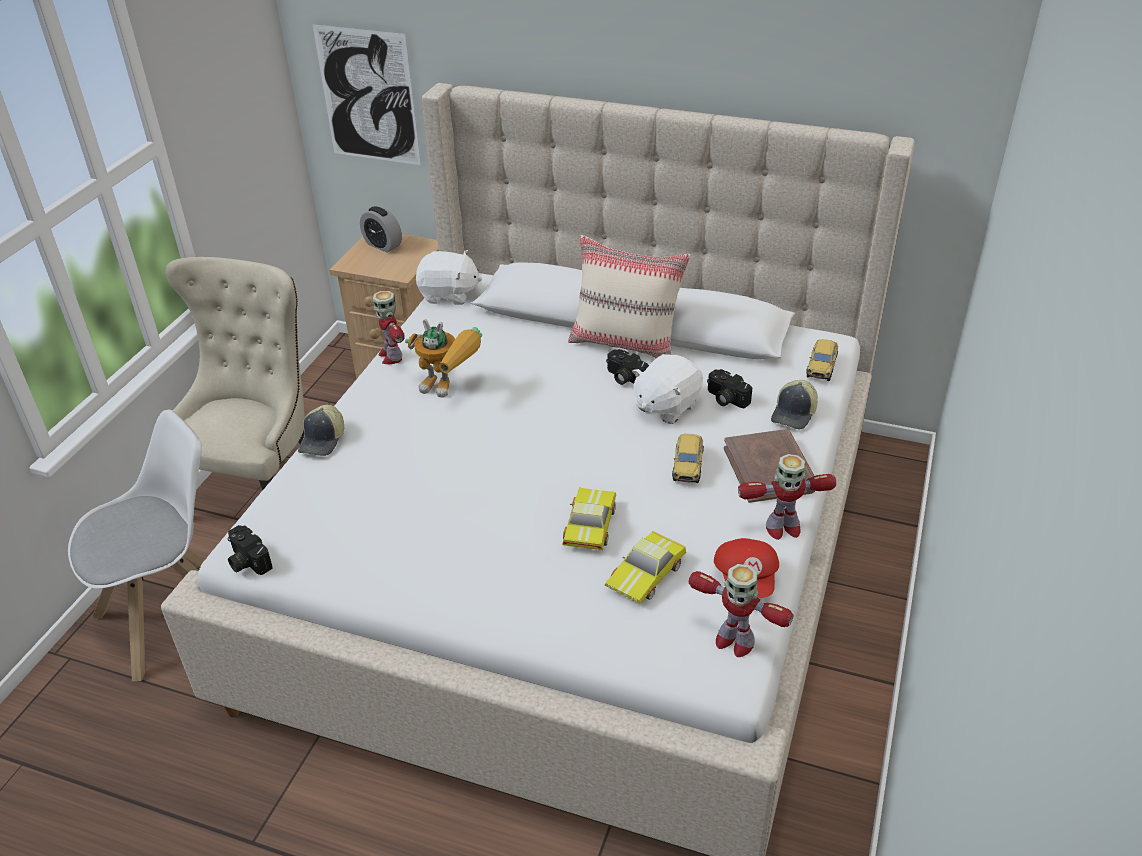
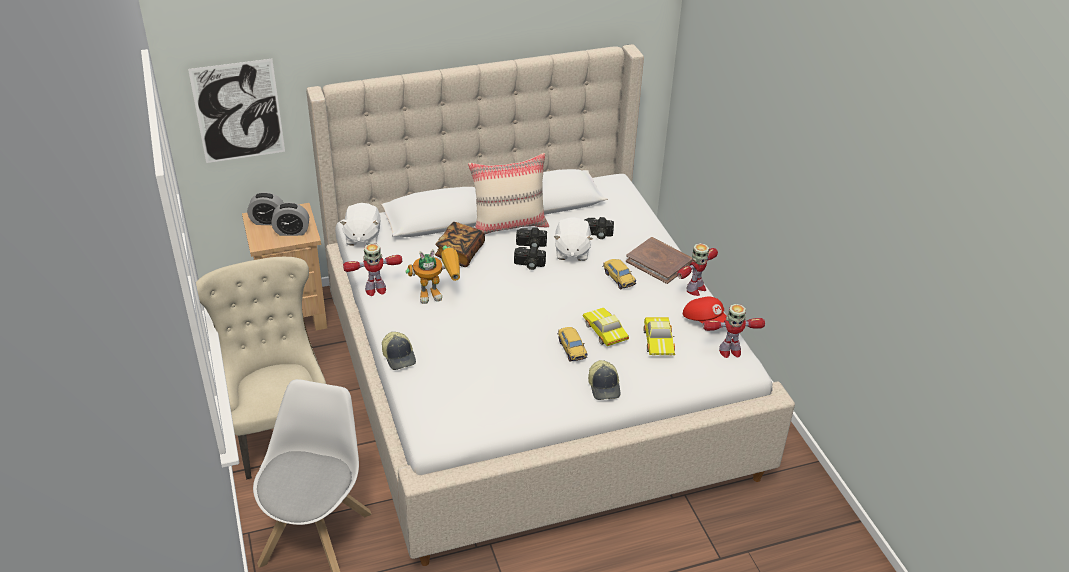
camera: 40 degrees left, 0 degrees up
camera [228,525,273,575] -> camera moved to [514,247,546,270]
toy robot [373,291,405,364] -> toy robot turned 45 degrees counterclockwise [343,243,402,296]
white plush toy [416,250,482,305] -> white plush toy turned 120 degrees clockwise [340,203,380,245]
cap [771,380,818,429] -> cap moved to [588,360,620,400]
toy car [806,339,838,381] -> toy car moved to [557,327,587,362]
none -> alarm clock [271,202,309,236]
none -> book [435,222,485,267]

